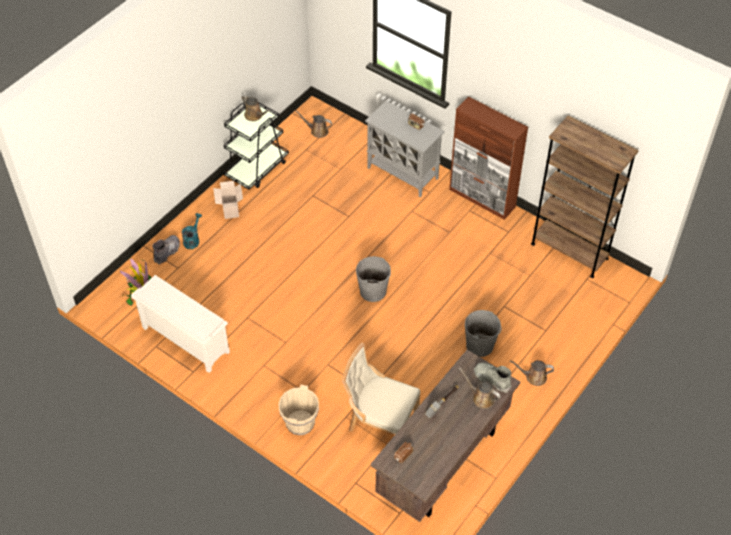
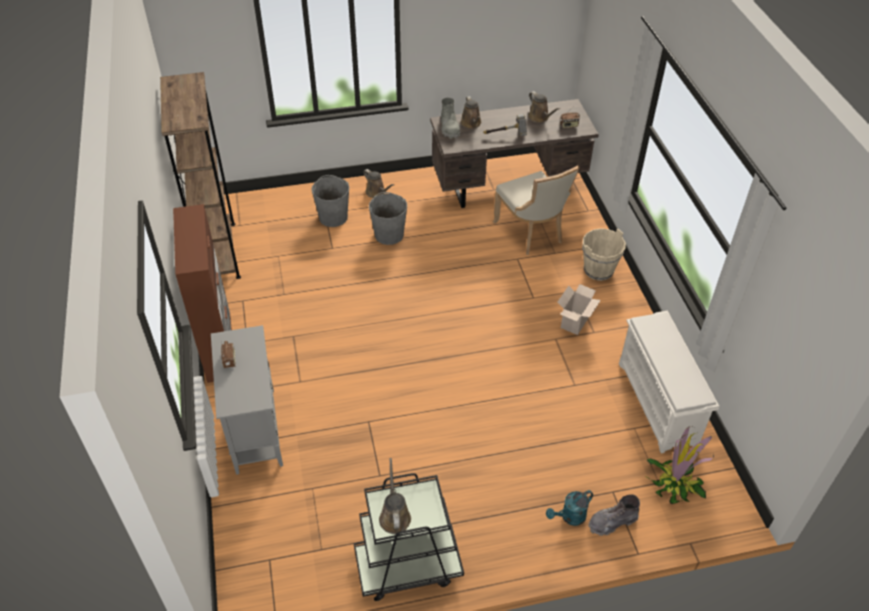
camera: 140 degrees left, 5 degrees down
cardboard box [213,181,243,219] -> cardboard box moved to [558,284,601,335]
brown watering can [295,111,332,138] -> brown watering can moved to [528,91,560,123]
grey bucket [356,256,391,302] -> grey bucket moved to [311,175,349,227]

